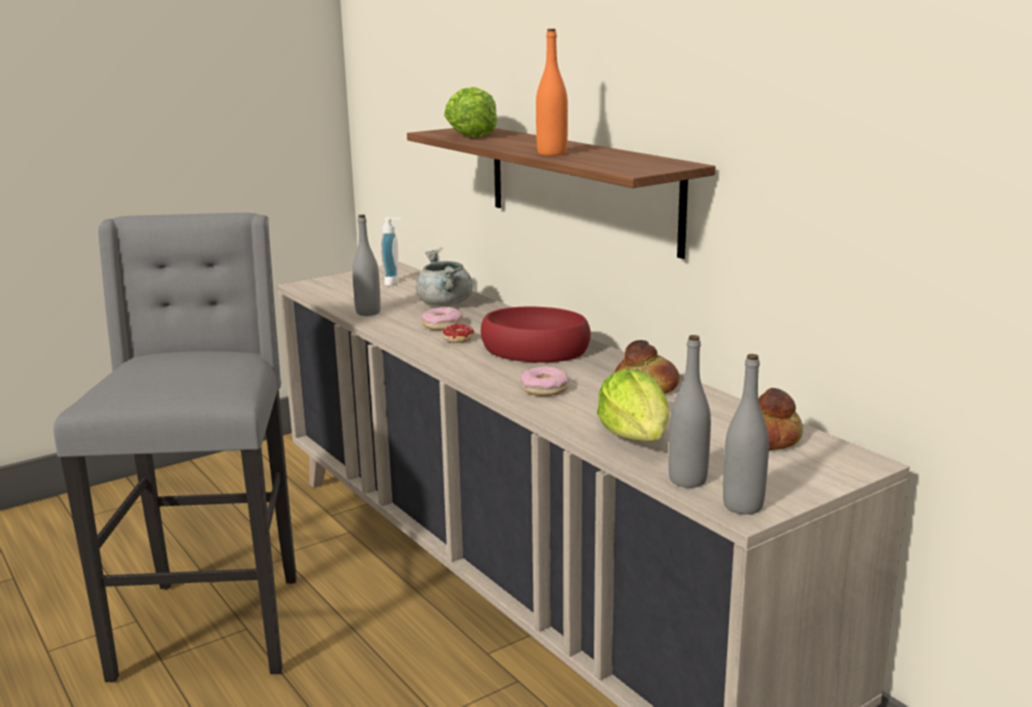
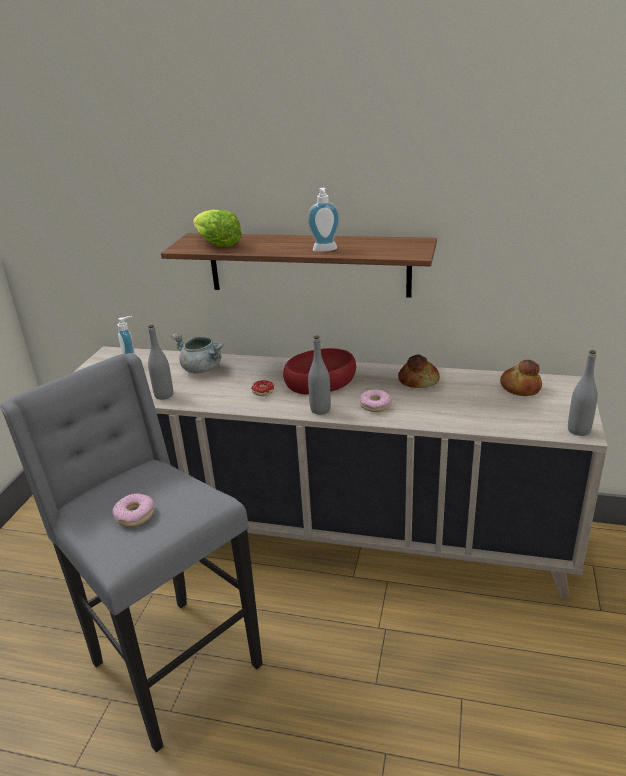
camera: 40 degrees left, 10 degrees up
donut [421,307,463,330] -> donut moved to [113,493,154,527]
orange bottle [536,29,568,156] -> soap dispenser [307,188,340,252]
lettuce [597,369,670,441] -> none
grey bottle [669,335,711,488] -> grey bottle moved to [308,335,331,415]

